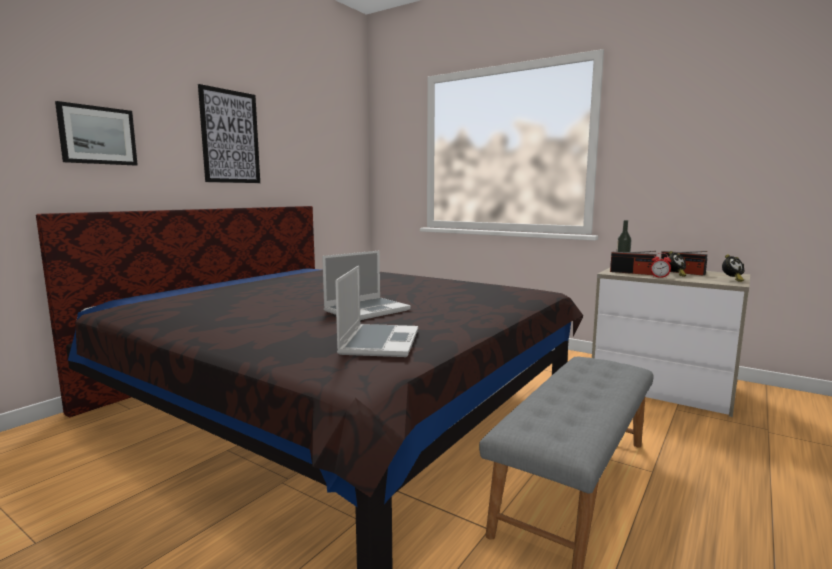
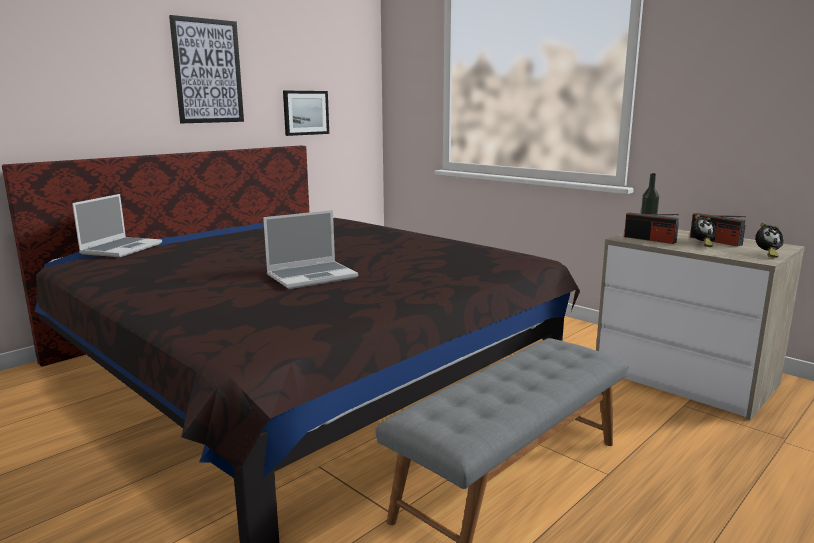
camera: 10 degrees right, 5 degrees up
picture [55,101,138,165] -> picture moved to [283,91,329,136]
laptop [335,266,418,357] -> laptop moved to [72,194,162,257]
alarm clock [651,253,671,278] -> none

